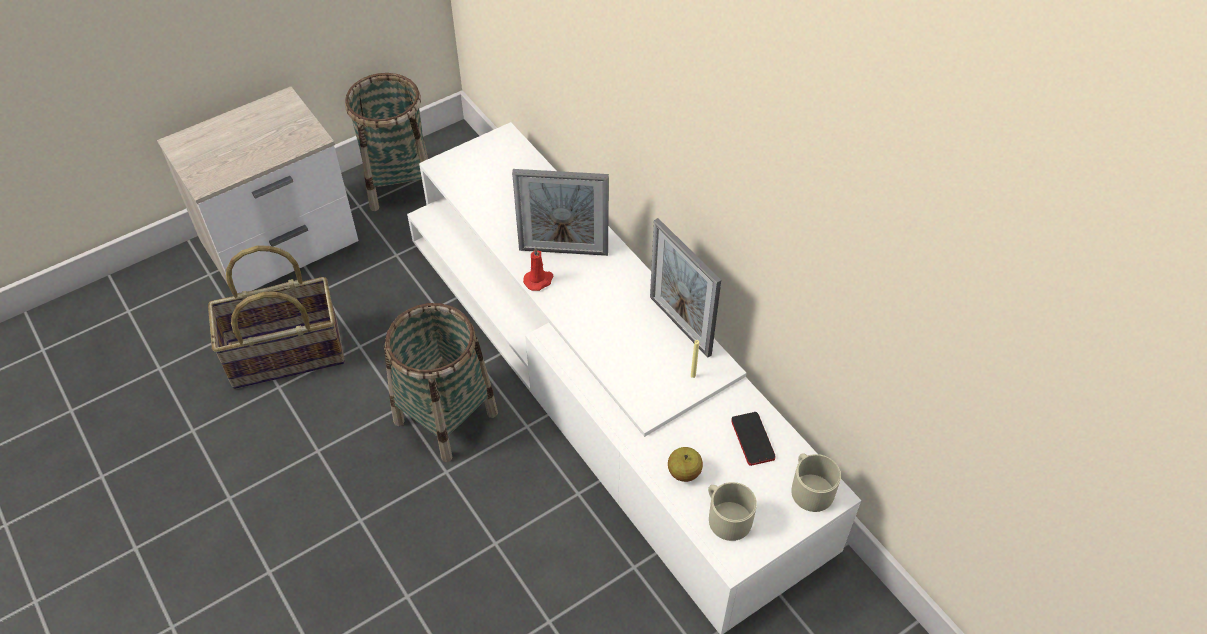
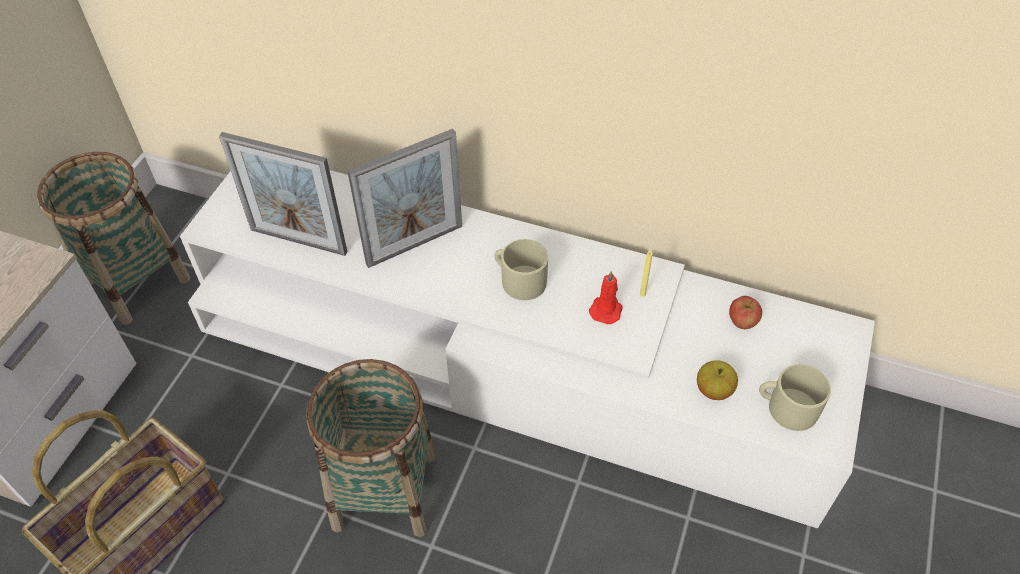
camera: 35 degrees left, 0 degrees up
red candle [523,247,553,291] -> red candle moved to [589,271,623,324]
picture frame [650,218,721,358] -> picture frame moved to [219,132,347,256]
phone [731,412,775,466] -> apple [729,296,762,329]
beige mug [791,453,841,512] -> beige mug moved to [495,239,548,300]

